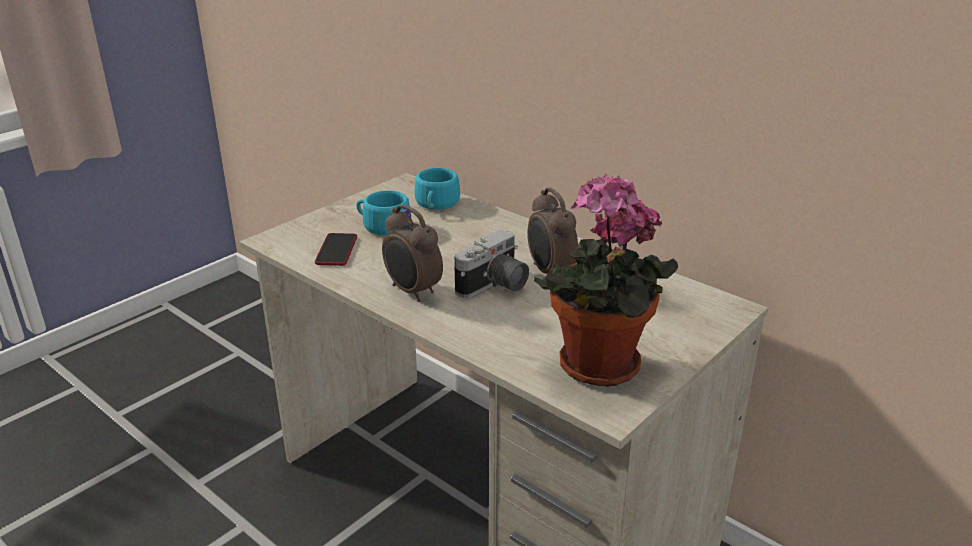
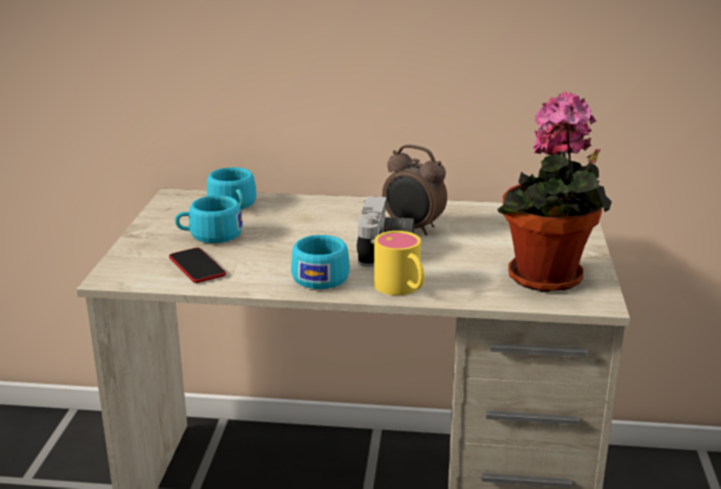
camera: 35 degrees left, 5 degrees down
alarm clock [382,205,443,302] -> turquoise cup [291,235,350,289]
none -> yellow mug [374,231,425,295]

